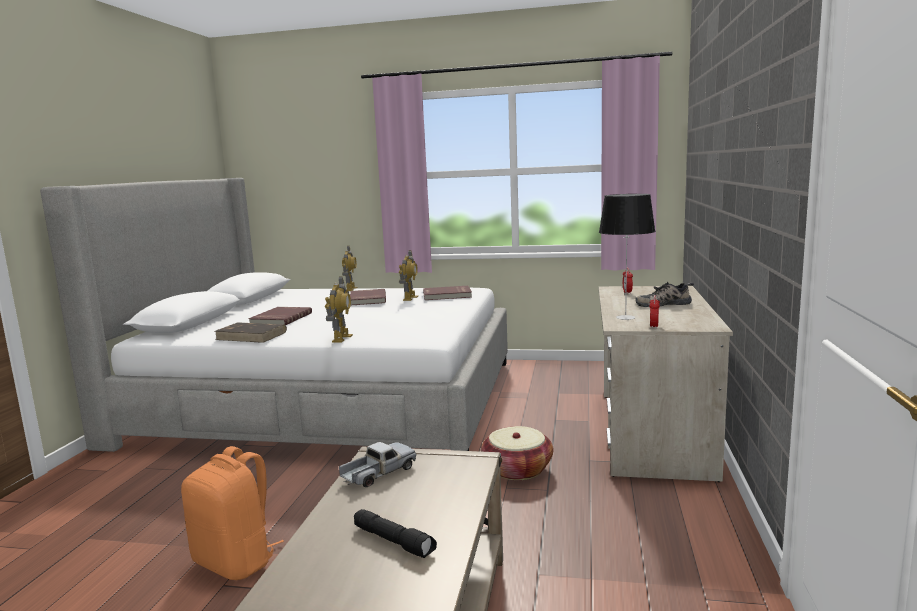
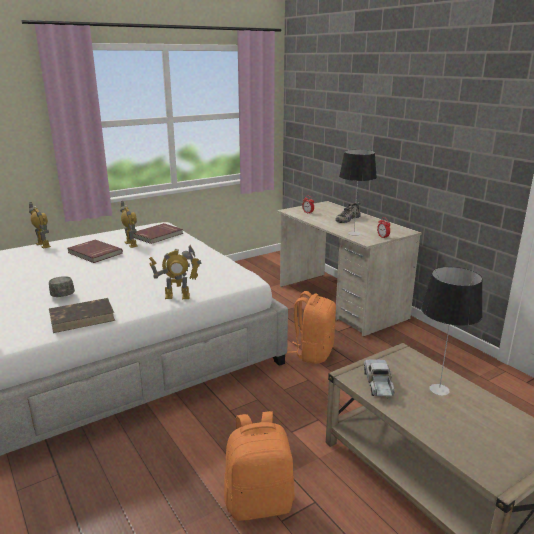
camera: 45 degrees left, 10 degrees up
red book [249,307,312,325] -> grey cap [49,276,75,297]
toy robot [325,276,353,342] -> toy robot turned 120 degrees clockwise [149,245,201,299]
black flashlight [354,509,437,558] -> none
basket [481,426,553,480] -> orange backpack [287,291,336,364]
none -> table lamp [421,267,483,396]

